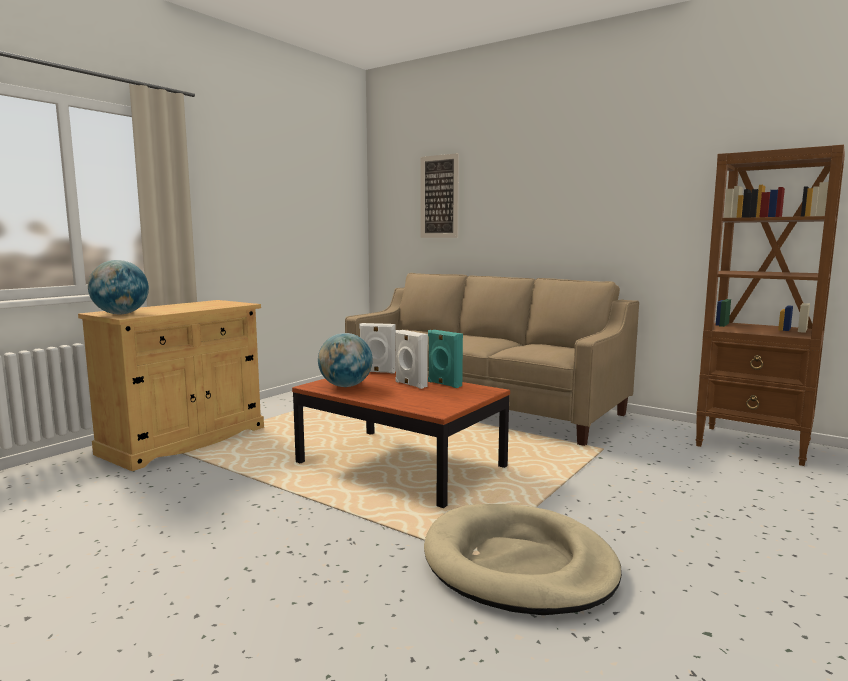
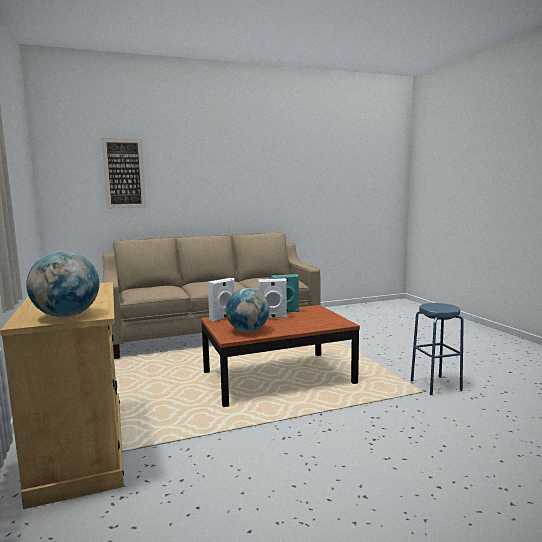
camera: 55 degrees left, 0 degrees up
beige dog bed [424,504,622,615] -> blue stool [411,303,464,395]
brown bookcase [695,145,845,466] -> none

